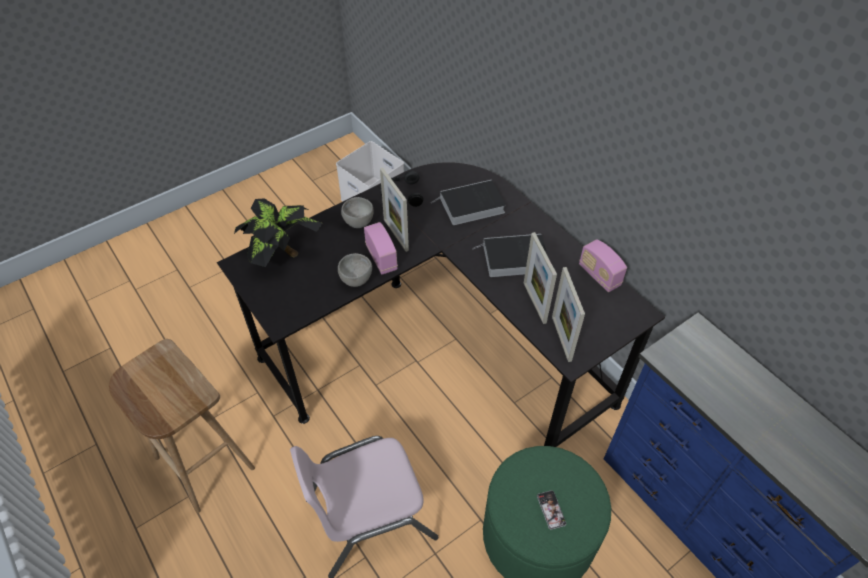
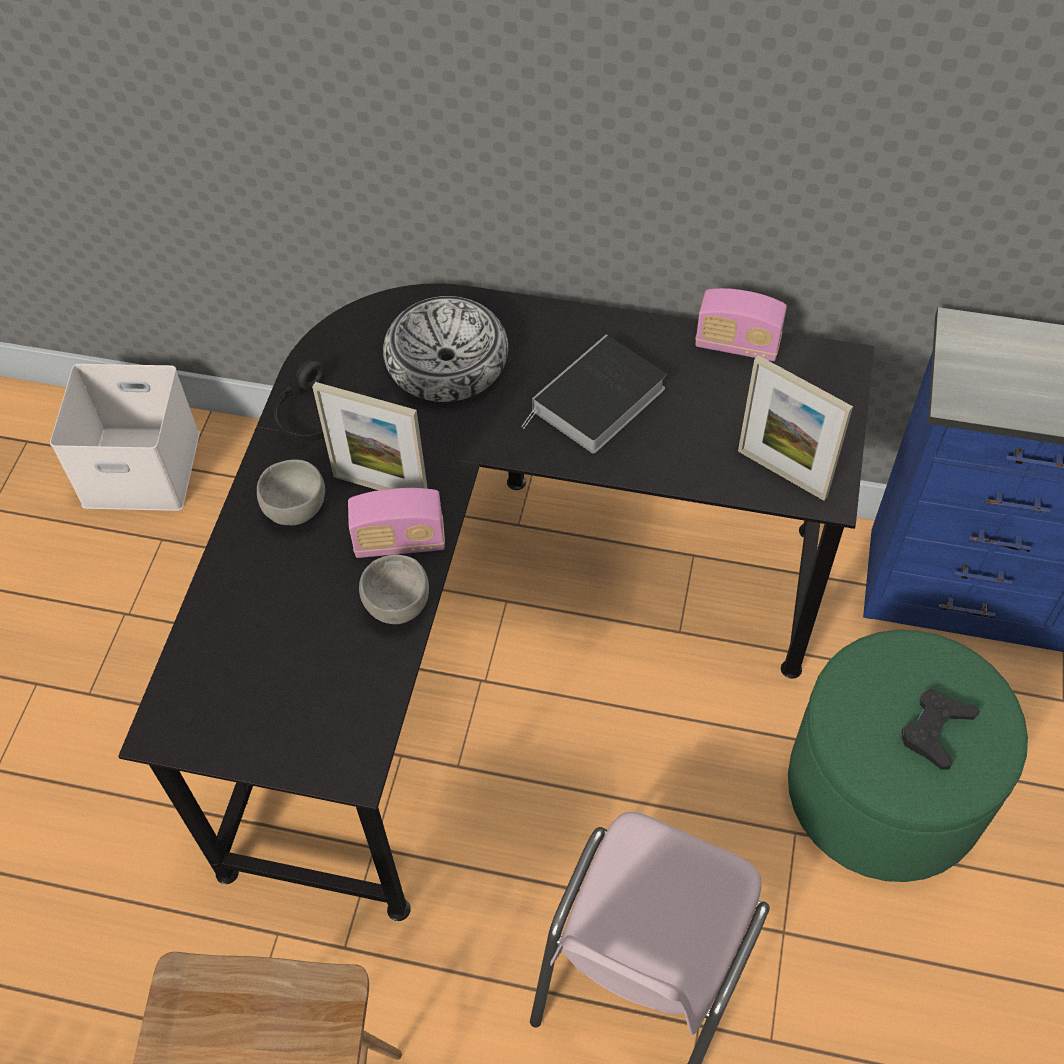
camera: 40 degrees left, 5 degrees up
potted plant [234,199,322,267] -> none
radio [364,222,398,275] -> radio turned 150 degrees clockwise [348,488,445,558]
book [432,180,506,225] -> bowl [383,296,508,402]
picture frame [524,232,557,324] -> none
phone [537,490,566,530] -> black game controller [901,689,980,769]

